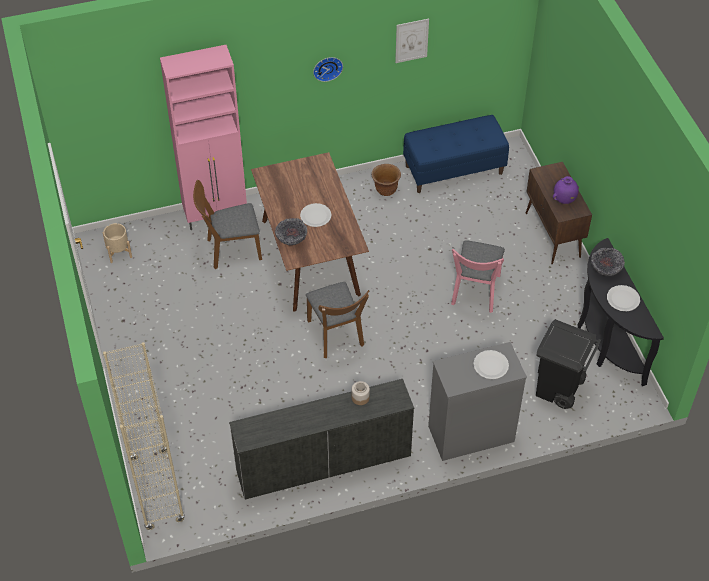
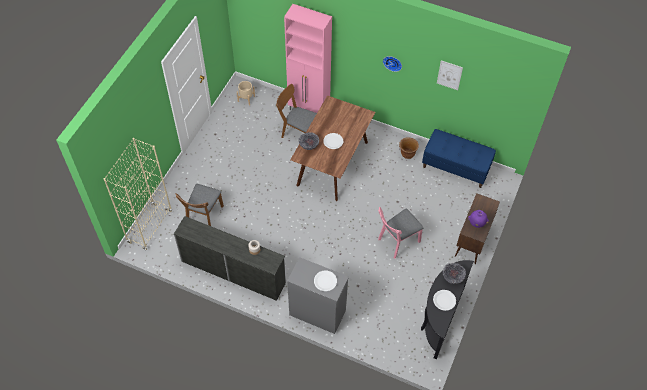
camera: 40 degrees right, 5 degrees up
brown chair [306,282,369,358] -> brown chair moved to [175,184,224,226]
black trash can [536,319,601,409] -> none

